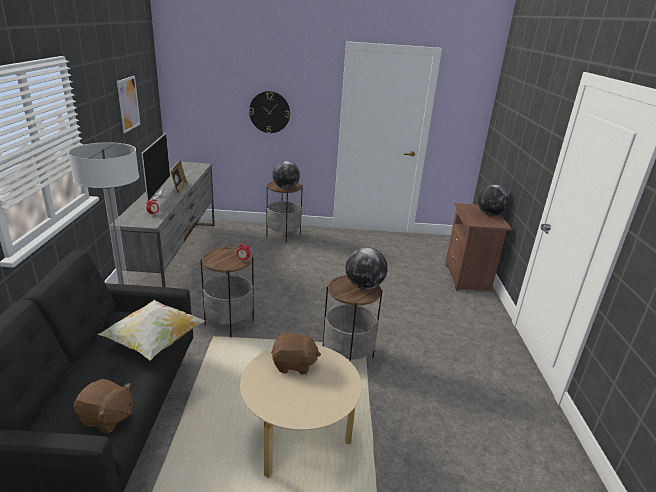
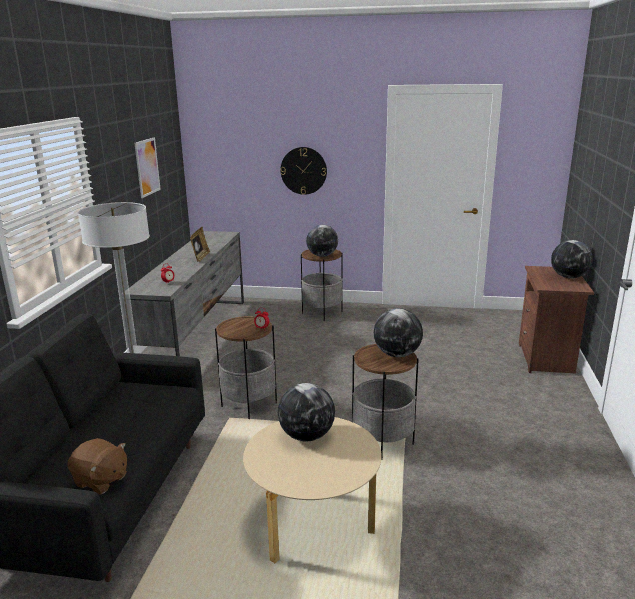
camera: 10 degrees right, 5 degrees down
pillow [97,300,205,360] -> none
television [142,133,170,202] -> none
brown plush toy [271,332,321,374] -> globe [278,383,335,441]

